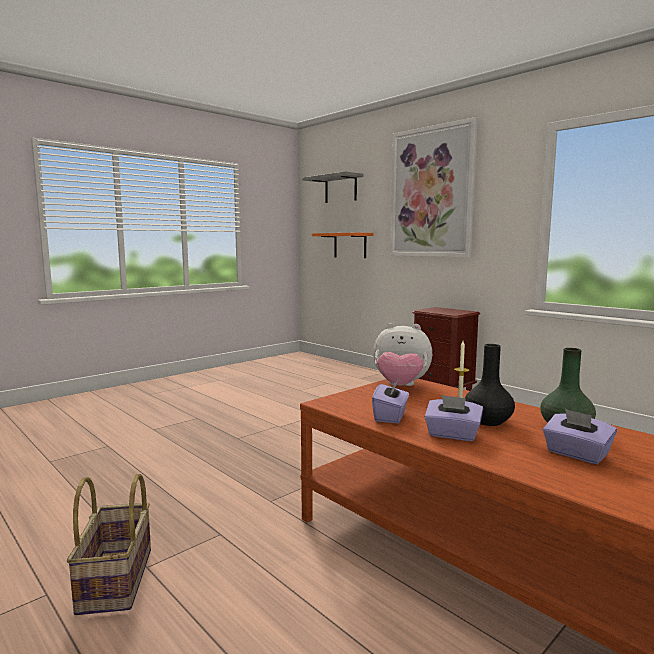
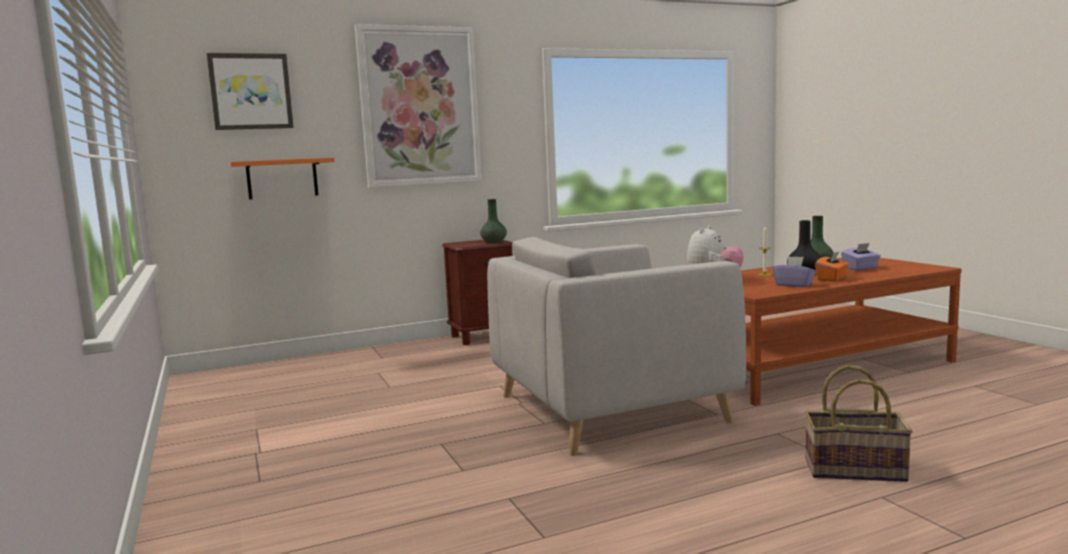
camera: 70 degrees left, 0 degrees up
grey shelf [303,171,364,203] -> picture [207,53,294,130]
purple tissue box [425,395,483,441] -> orange tissue box [815,251,849,282]
none -> green vase [480,199,507,243]
none -> grey armchair [487,237,746,456]

